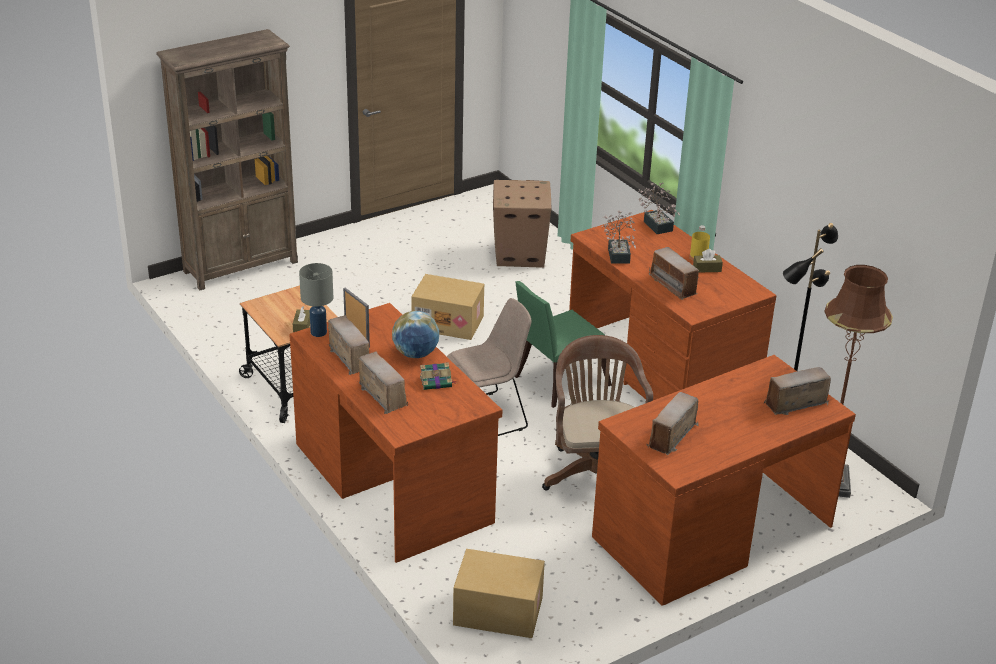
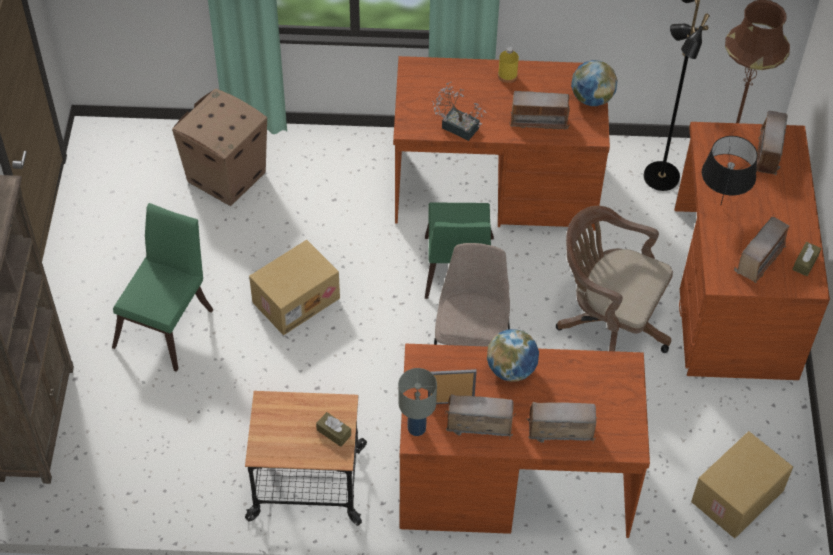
camera: 55 degrees left, 20 degrees up
book [420,362,456,390] -> none
potted plant [638,182,680,234] -> none
radio [647,392,699,455] -> radio turned 120 degrees counterclockwise [734,215,790,283]
brown tissue box [693,249,723,273] -> brown tissue box moved to [792,242,821,276]
none -> green chair [112,203,213,372]
none -> globe [571,60,618,106]
none -> black table lamp [702,136,757,206]

